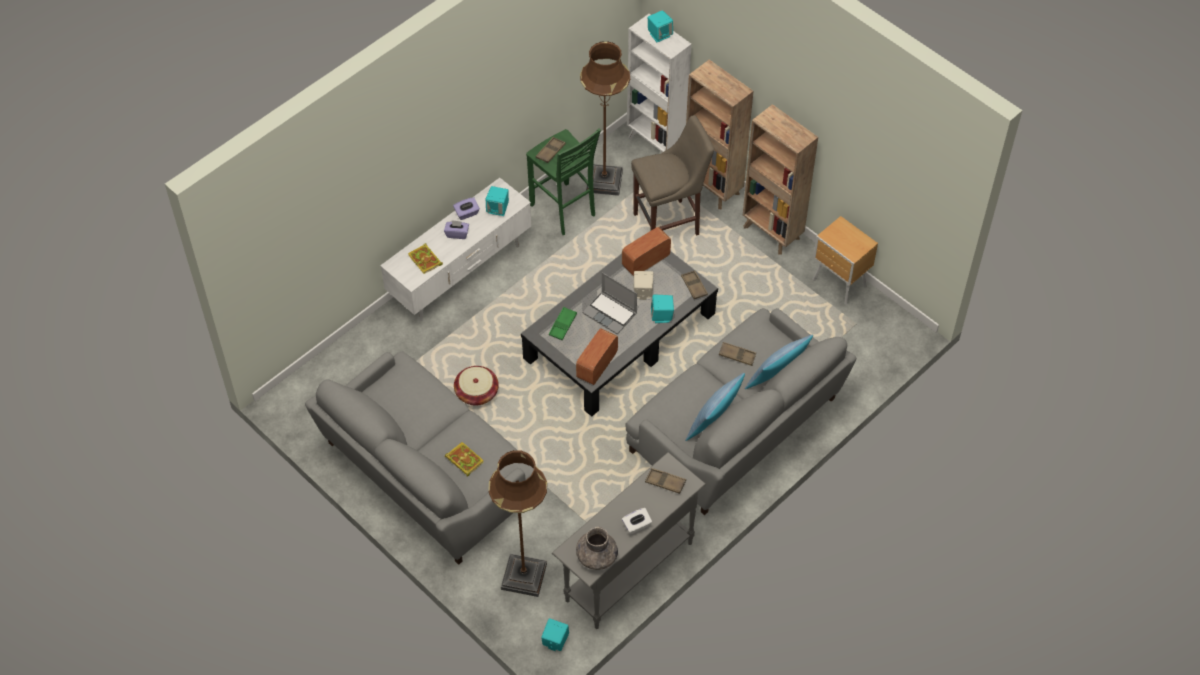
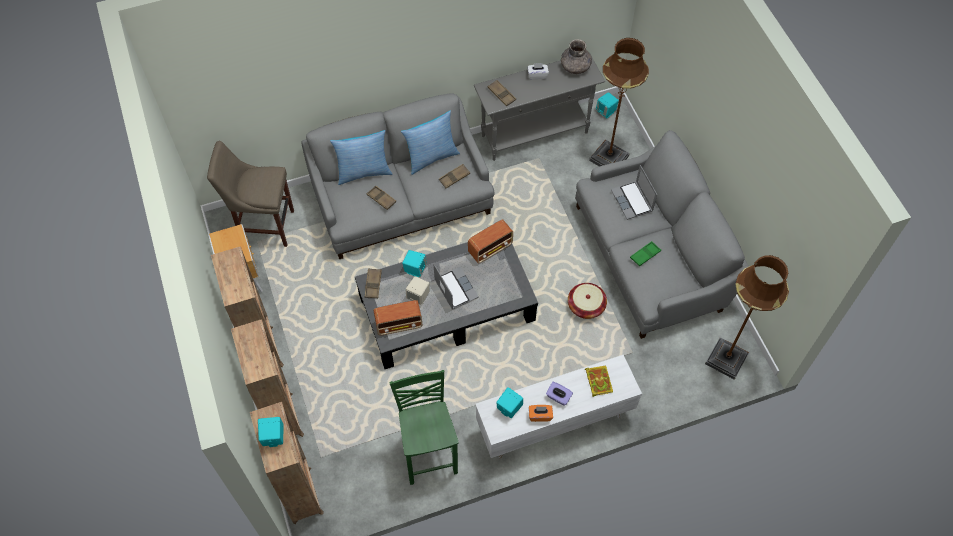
camera: 155 degrees left, 5 degrees up
book [445,442,483,477] -> laptop [611,165,657,220]
purple tissue box [453,197,480,220] -> orange tissue box [529,405,553,422]
brown tray [536,137,566,163] -> brown tray moved to [439,164,470,188]
green tray [549,307,577,340] -> green tray moved to [630,241,661,266]
brown floor lamp [580,41,630,196] -> brown floor lamp moved to [705,255,789,380]
white bookcase [627,14,692,153] -> brown bookcase [250,402,324,524]
beige stool [631,115,714,235] -> beige stool moved to [207,141,294,247]

